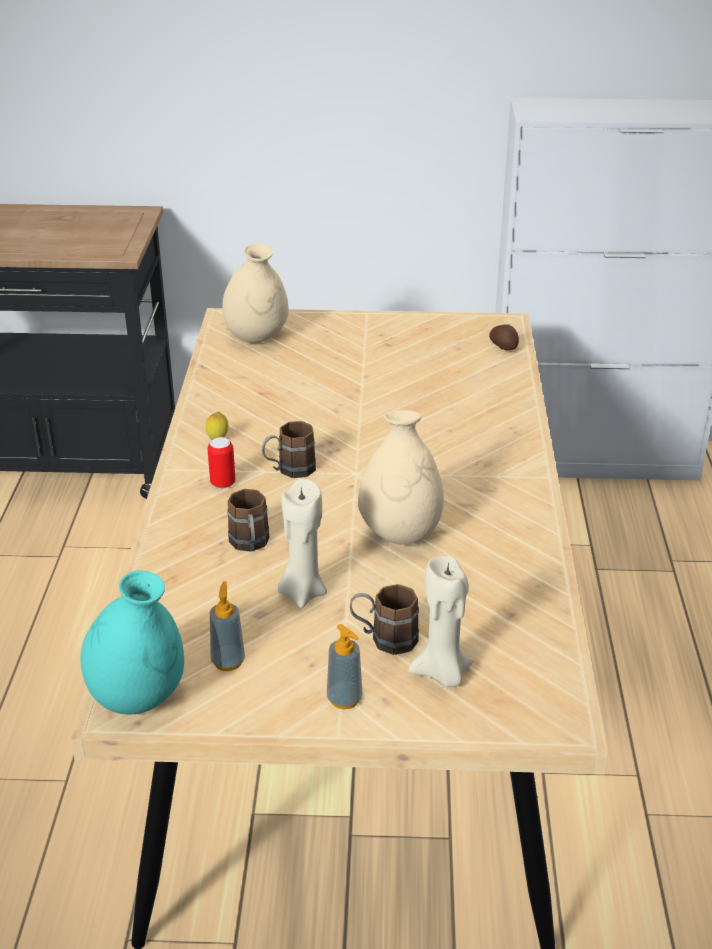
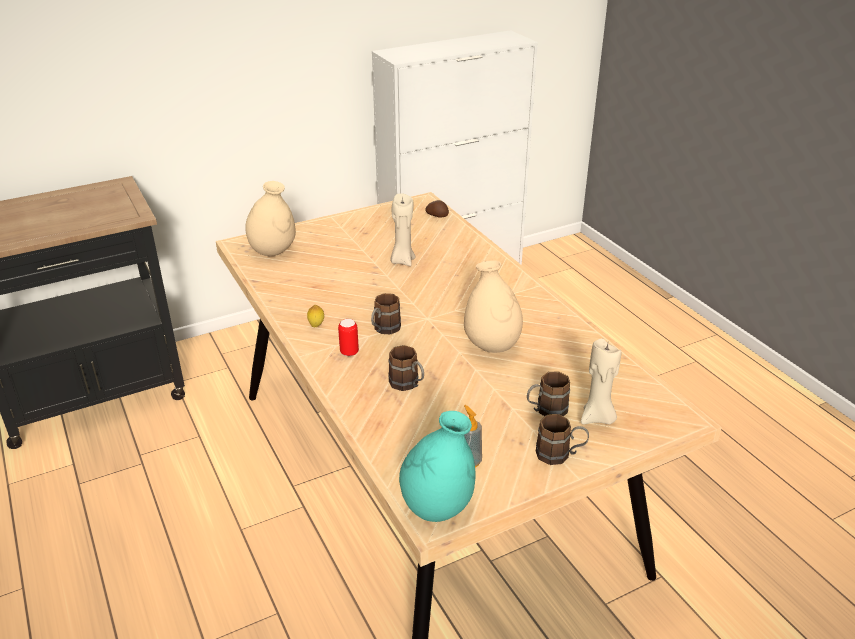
camera: 30 degrees left, 0 degrees up
beige candle [277,479,327,608] -> beige candle moved to [390,193,415,266]
soap dispenser [327,624,363,710] -> brown mug [536,414,589,465]

